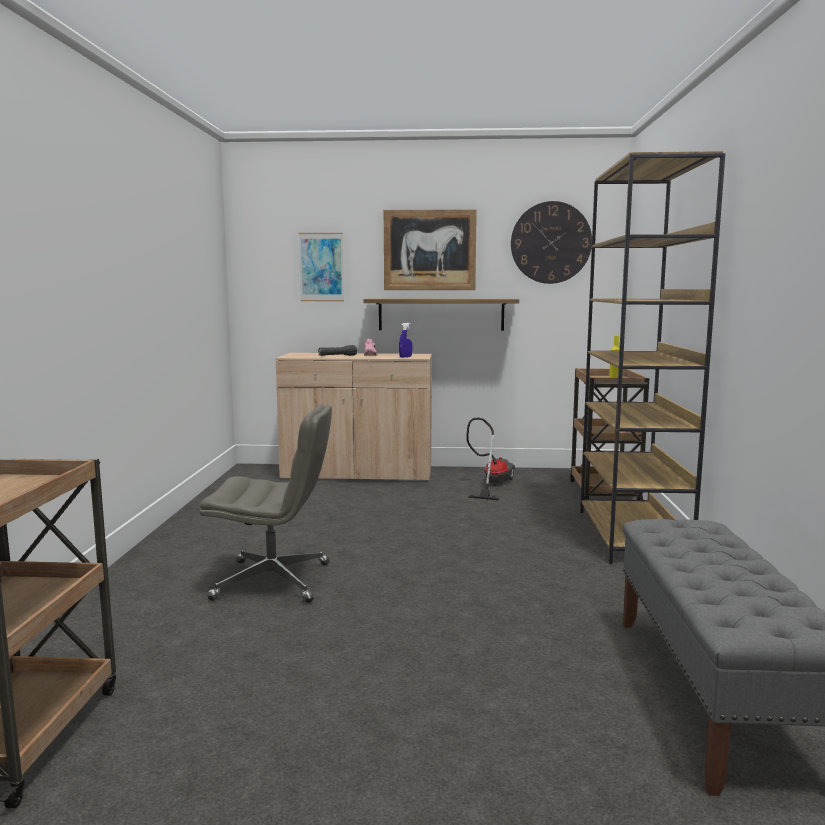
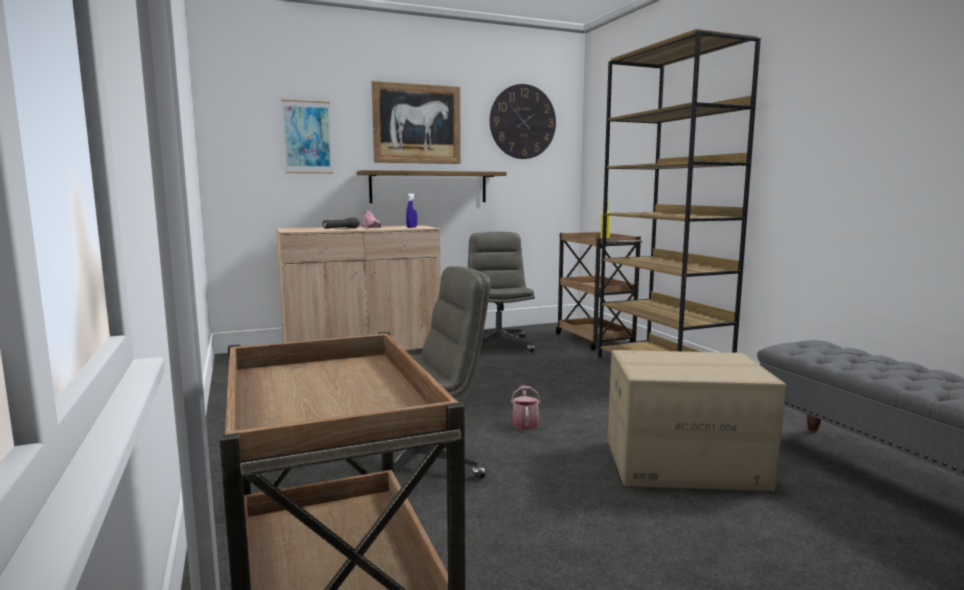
camera: 25 degrees left, 0 degrees up
vacuum cleaner [466,418,515,501] -> grey office chair [468,232,535,352]
none -> watering can [511,384,541,430]
none -> cardboard box [607,350,786,491]

